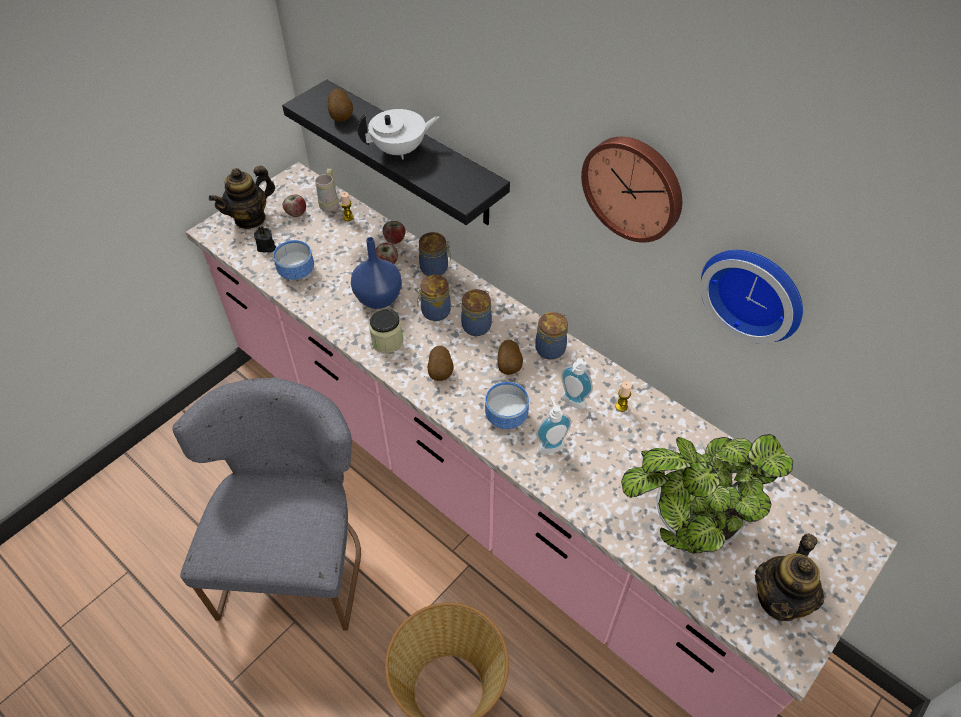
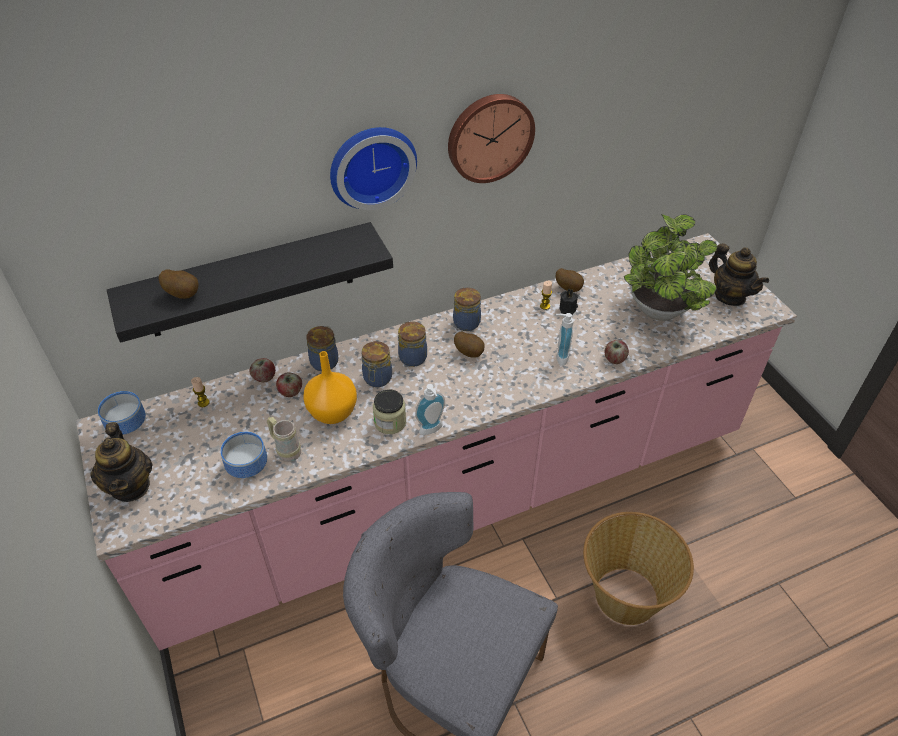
camera: 65 degrees left, 5 degrees down
black candle [254,226,276,252] -> black candle moved to [559,288,578,315]
apple [282,195,306,217] -> apple moved to [605,340,629,364]
beige mug [315,168,339,212] -> beige mug moved to [267,417,301,462]
blue vase [351,237,402,309] -> orange vase [304,351,357,424]
white teapot [357,109,440,160] -> none
potato [428,346,454,381] -> potato moved to [555,268,584,292]
bowl [485,382,529,429] -> bowl moved to [98,391,146,435]
soap dispenser [561,358,593,409] -> soap dispenser moved to [415,384,445,435]
wall clock [700,250,803,344] -> wall clock moved to [330,127,417,210]

